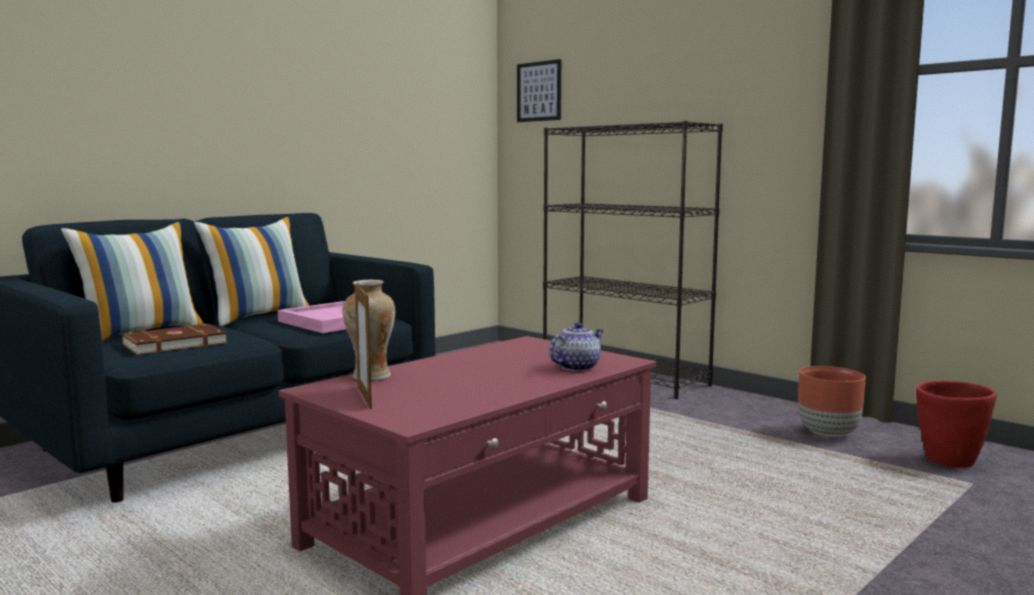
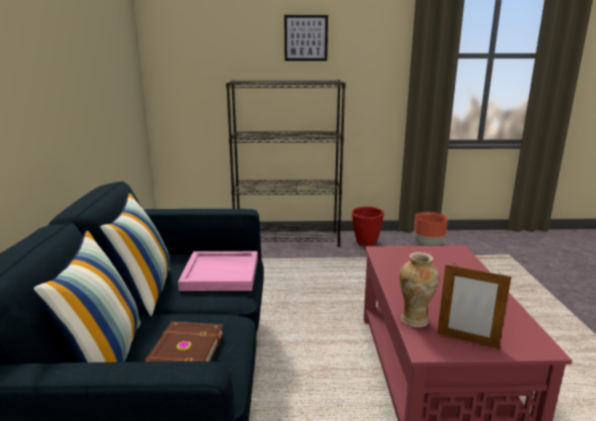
camera: 45 degrees left, 10 degrees up
picture [517,59,561,122] -> picture moved to [284,15,328,61]
teapot [549,322,604,371] -> none
red planter [916,380,997,467] -> red planter moved to [352,206,384,246]

